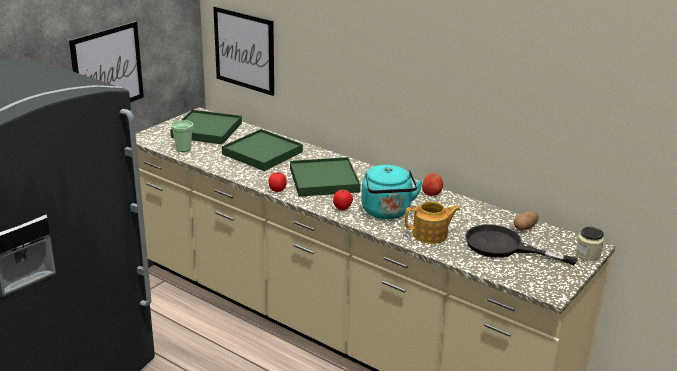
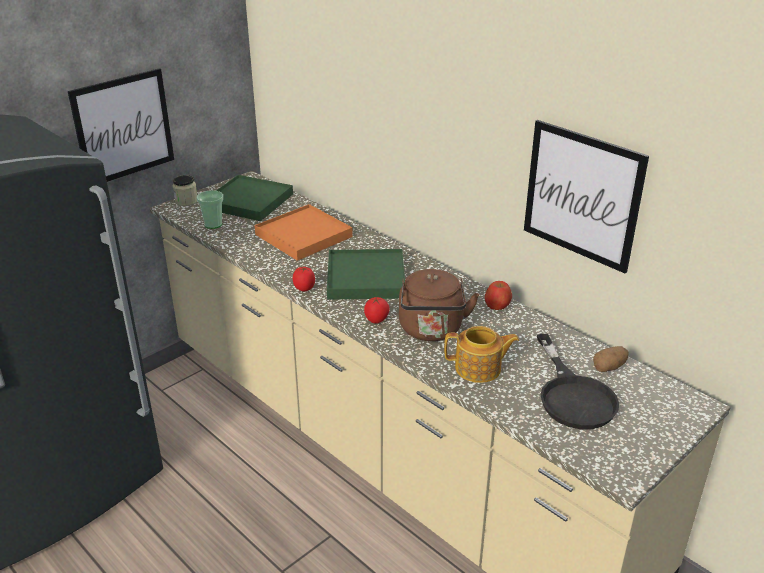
camera: 10 degrees right, 5 degrees up
picture [213,6,274,96] -> picture moved to [524,120,649,273]
green tray [222,129,303,171] -> orange tray [254,204,353,261]
turquoise kettle [361,165,423,219] -> brown kettle [399,269,479,341]
black frying pan [465,225,578,265] -> black frying pan turned 135 degrees counterclockwise [537,334,619,429]
jar [576,227,604,261] -> jar moved to [173,175,197,206]

